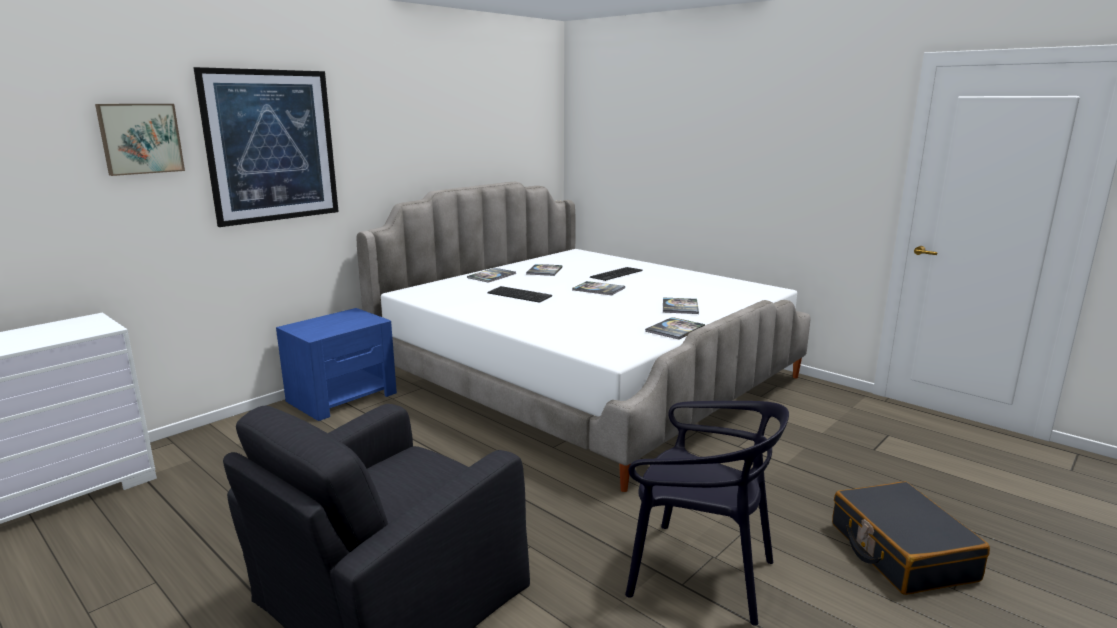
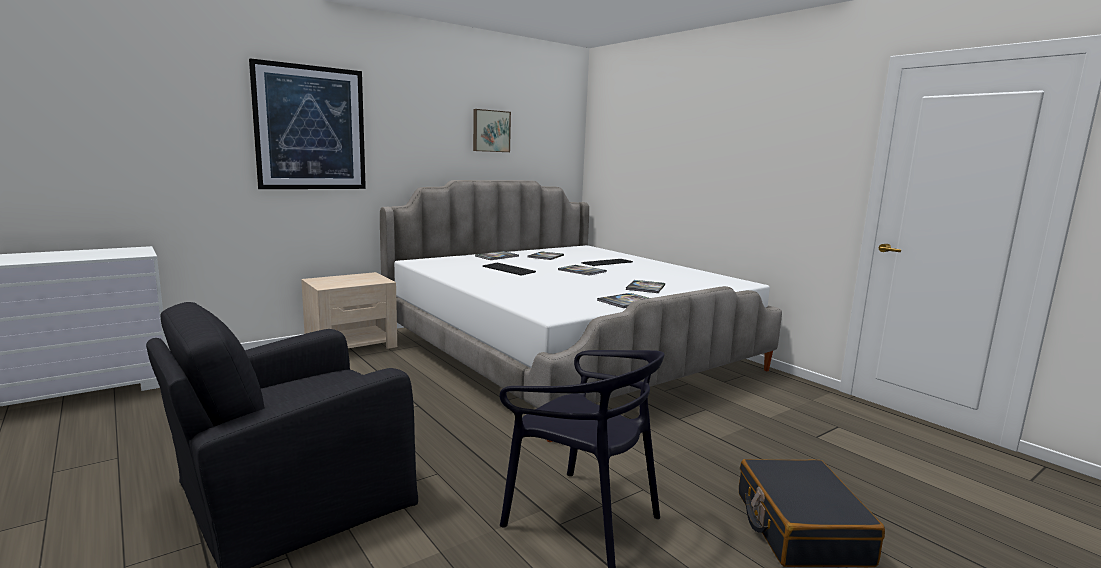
camera: 10 degrees right, 5 degrees down
picture [95,104,185,176] -> picture moved to [473,109,511,152]
blue nightstand [276,308,397,421] -> beige nightstand [301,272,397,349]

